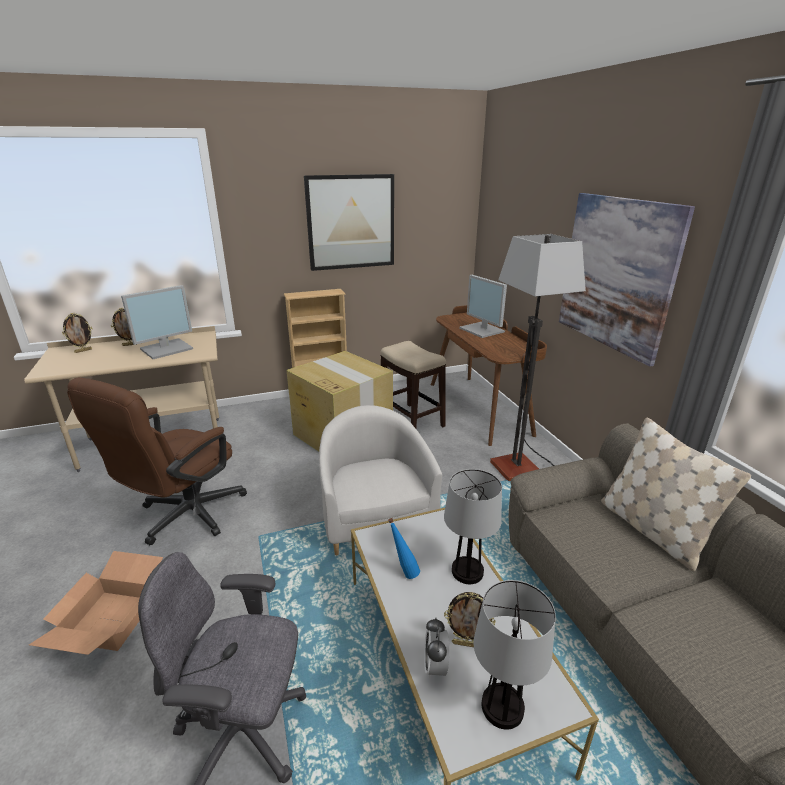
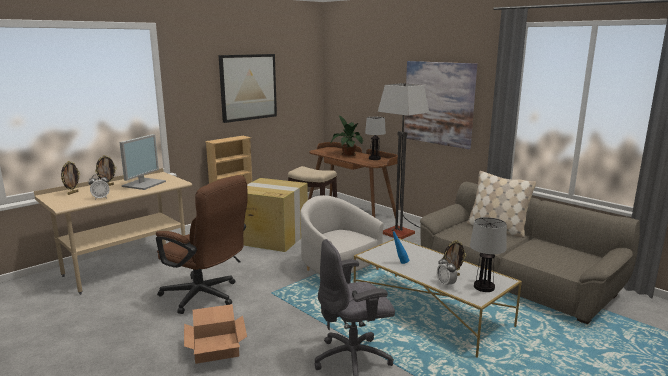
camera: 25 degrees left, 10 degrees down
brown office chair [67,377,247,545] -> brown office chair turned 60 degrees counterclockwise [156,175,248,314]
table lamp [444,469,502,584] -> table lamp moved to [365,117,386,160]
monitor [459,275,507,338] -> potted plant [330,115,364,156]
none -> alarm clock [88,174,110,200]

